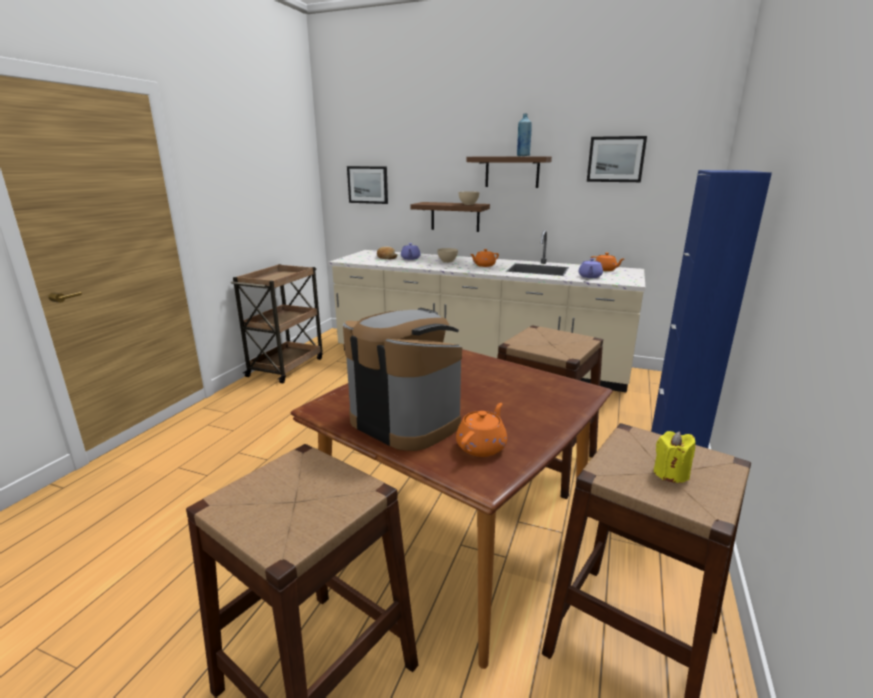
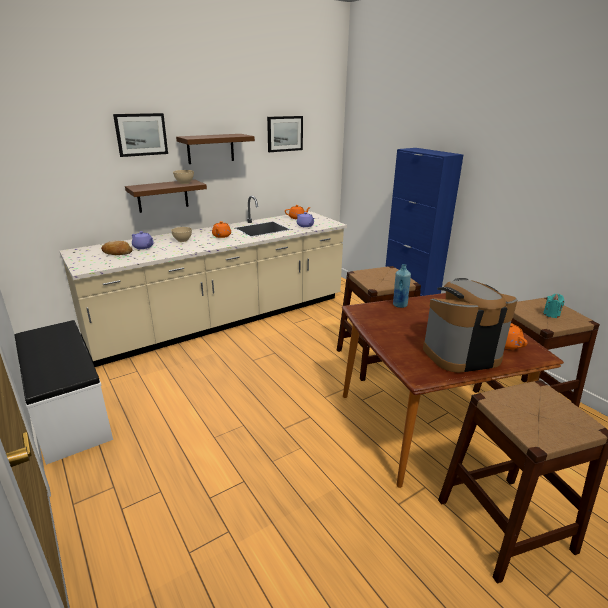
camera: 55 degrees left, 5 degrees up
brown cart [231,264,323,383] -> white bench [15,320,113,465]
picture [347,166,388,204] -> picture moved to [113,113,168,157]
blue bottle [517,113,532,156] -> blue bottle moved to [393,264,411,308]
yellow candle [654,431,696,483] -> turquoise candle [543,294,565,318]

